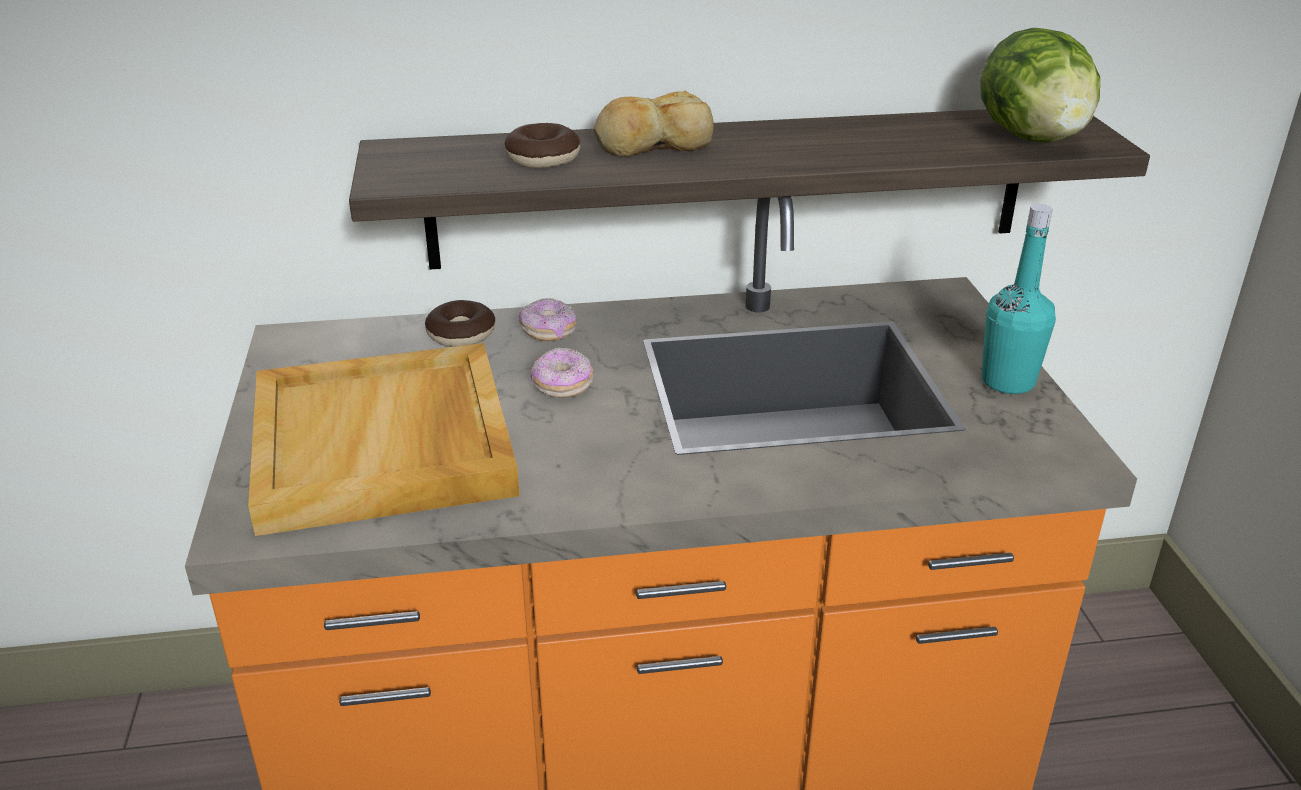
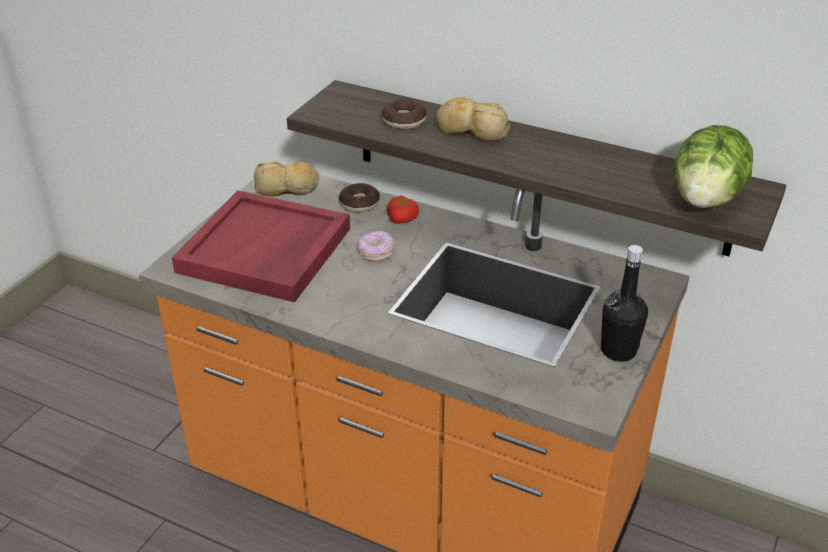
camera: 35 degrees right, 5 degrees up
beige tray [248,343,520,536] -> red tray [172,190,350,302]
donut [519,298,577,342] -> tomato [387,196,419,224]
turquoise bottle [981,204,1056,394] -> black bottle [601,245,648,362]
none -> bread [254,162,319,196]

